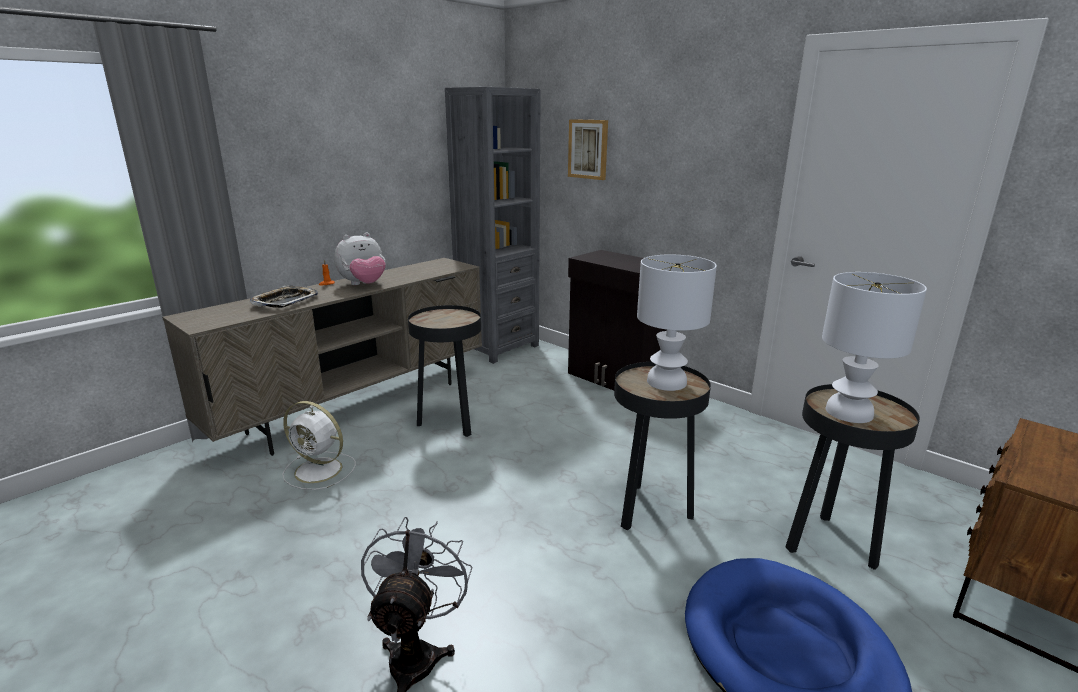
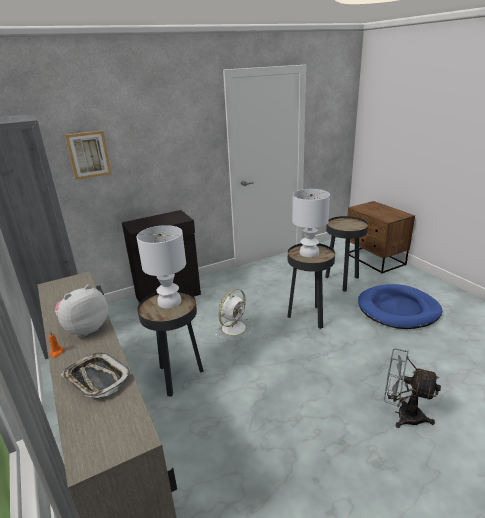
camera: 70 degrees left, 5 degrees up
white fan [282,401,356,490] -> white fan moved to [215,289,253,340]
plush toy [334,233,386,285] -> plush toy turned 120 degrees counterclockwise [55,285,108,337]
white table lamp [822,272,927,423] -> white table lamp moved to [137,225,186,308]

